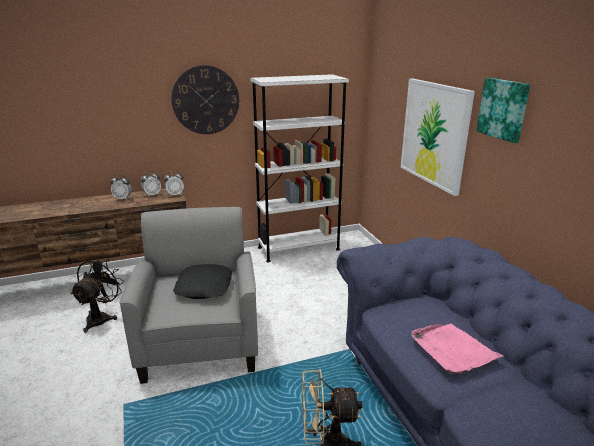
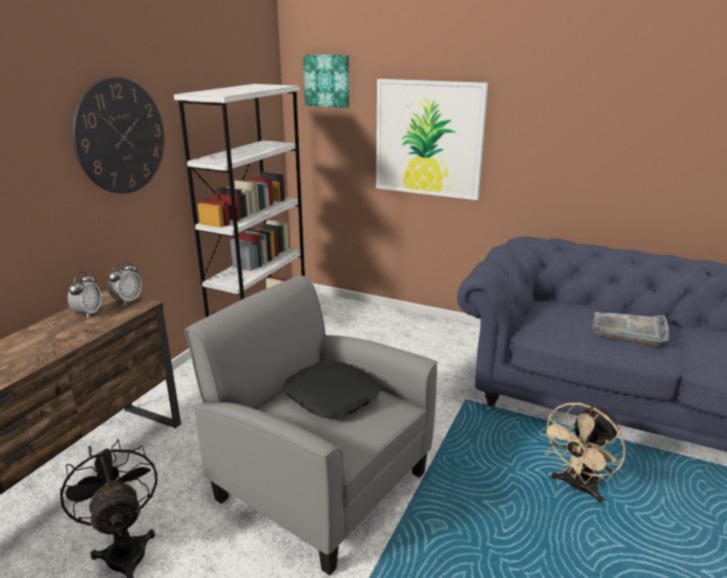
camera: 45 degrees left, 0 degrees up
alarm clock [110,174,132,200] -> none
pink tray [411,324,503,373] -> grey tray [593,312,669,345]
picture [476,78,530,143] -> picture moved to [303,54,349,108]

